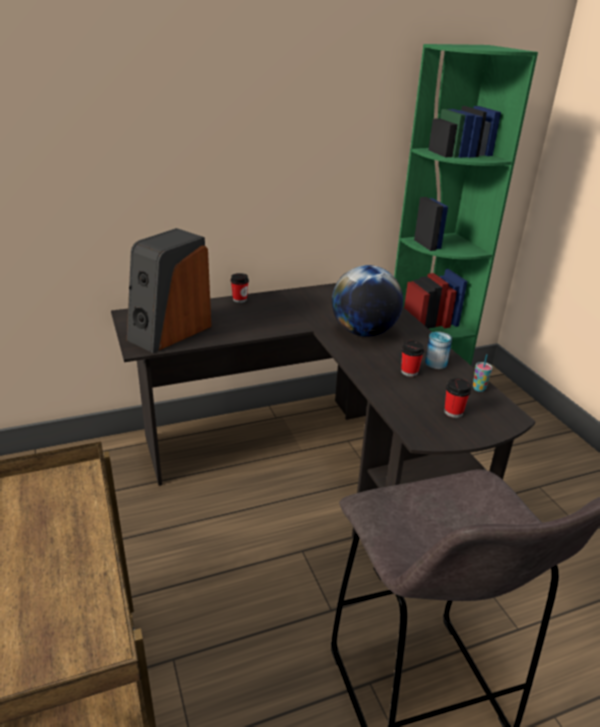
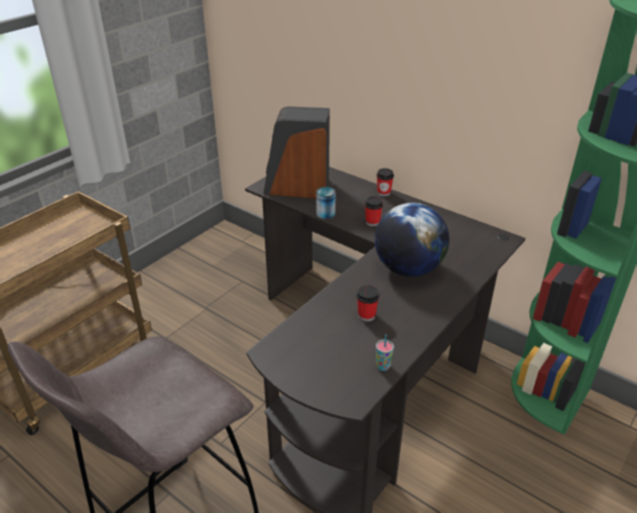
camera: 60 degrees right, 5 degrees up
can [425,332,452,369] -> can moved to [316,187,336,219]
cup [444,378,471,418] -> cup moved to [365,196,383,226]

